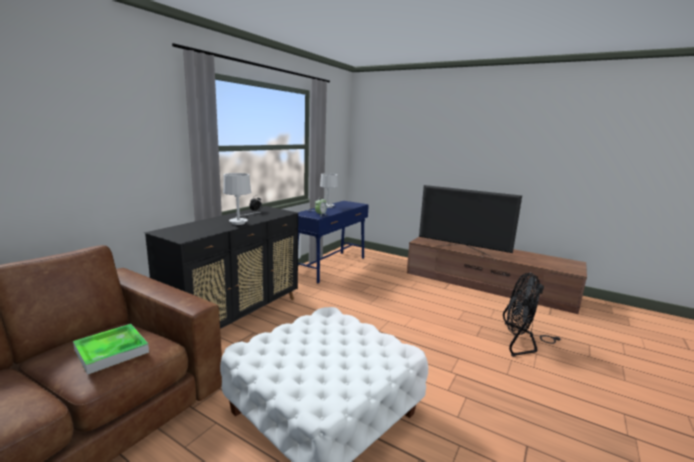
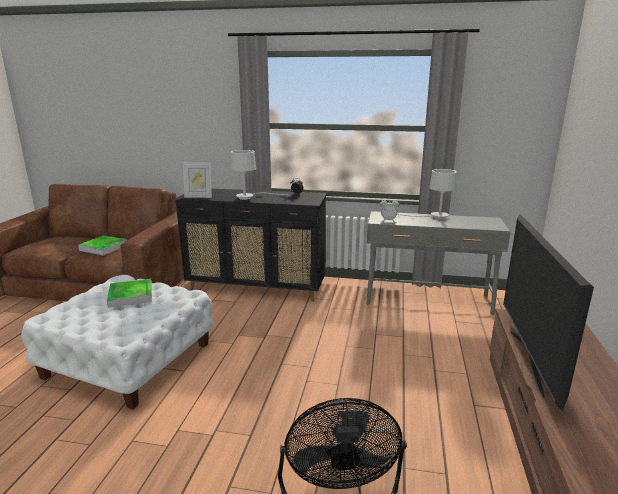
camera: 70 degrees right, 5 degrees up
blue console table [297,201,369,284] -> grey console table [366,211,511,315]
none -> tray [107,279,152,308]
none -> picture frame [183,162,212,198]

